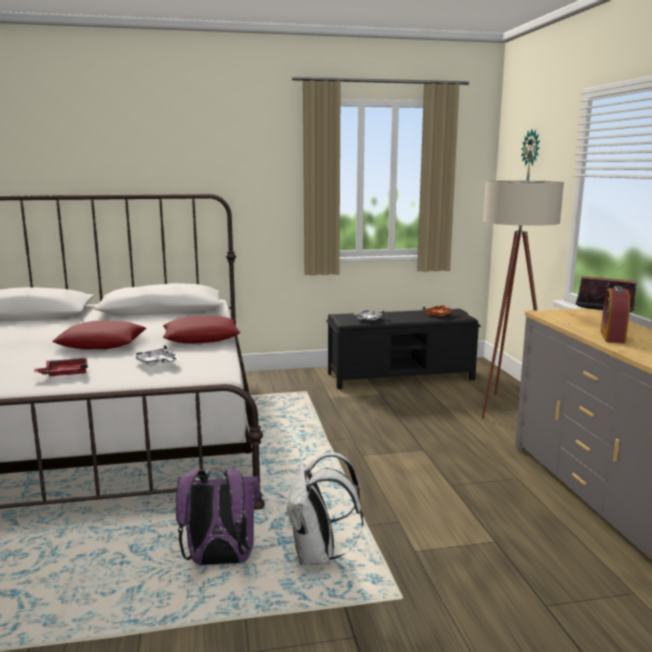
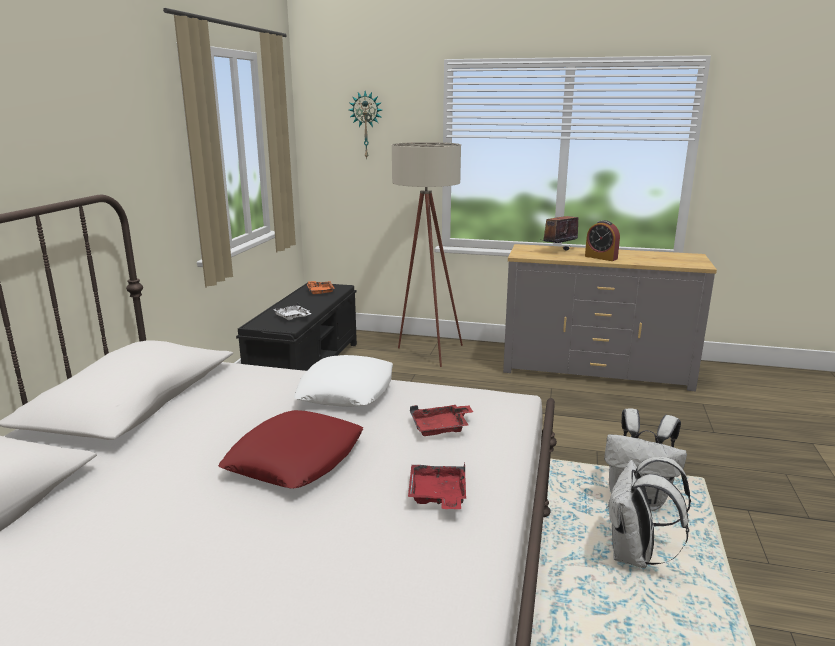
camera: 65 degrees left, 5 degrees up
white tray [132,345,180,367] -> red tray [410,404,473,436]
red pillow [163,316,241,344] -> white pillow [294,355,393,407]
purple backpack [176,468,260,565] -> white backpack [606,457,691,568]

